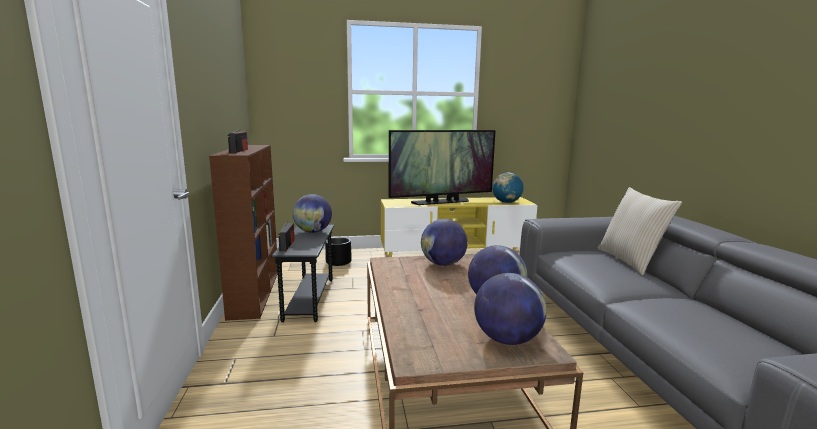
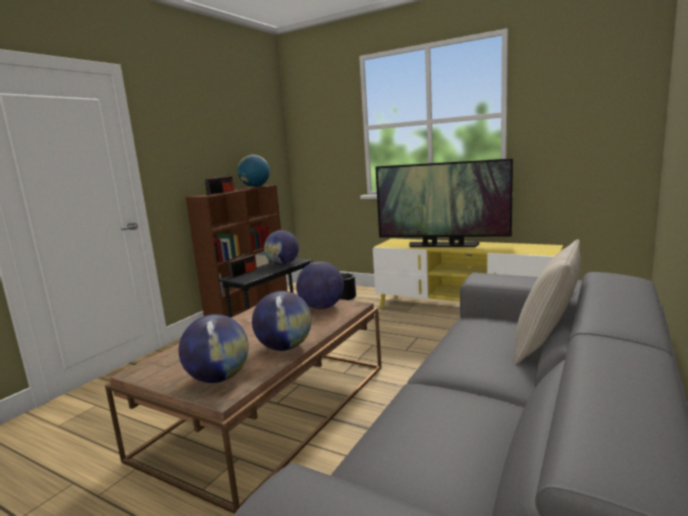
camera: 40 degrees right, 0 degrees up
globe [492,173,524,203] -> globe moved to [237,155,270,187]

